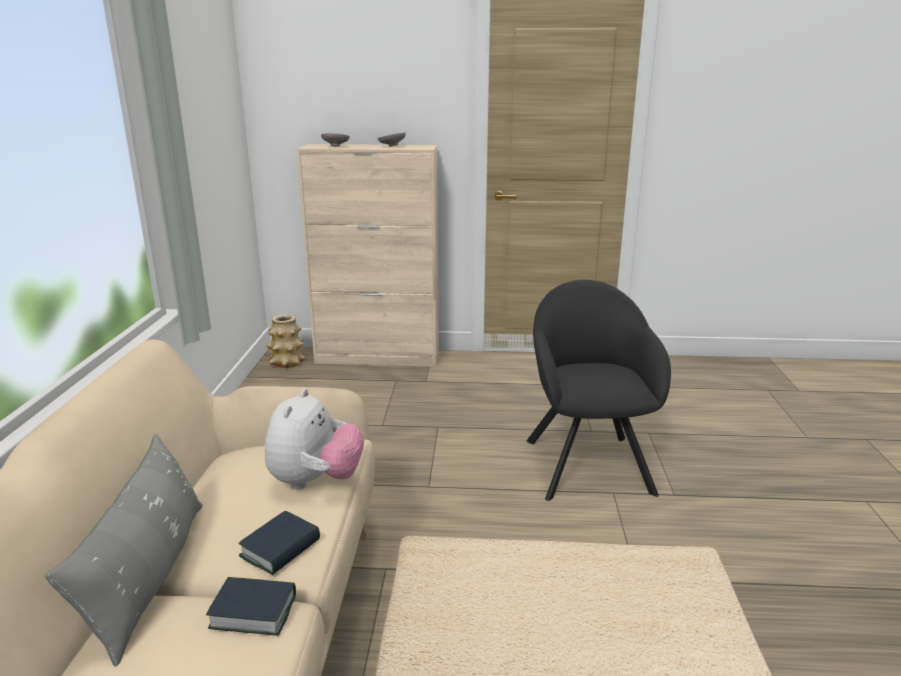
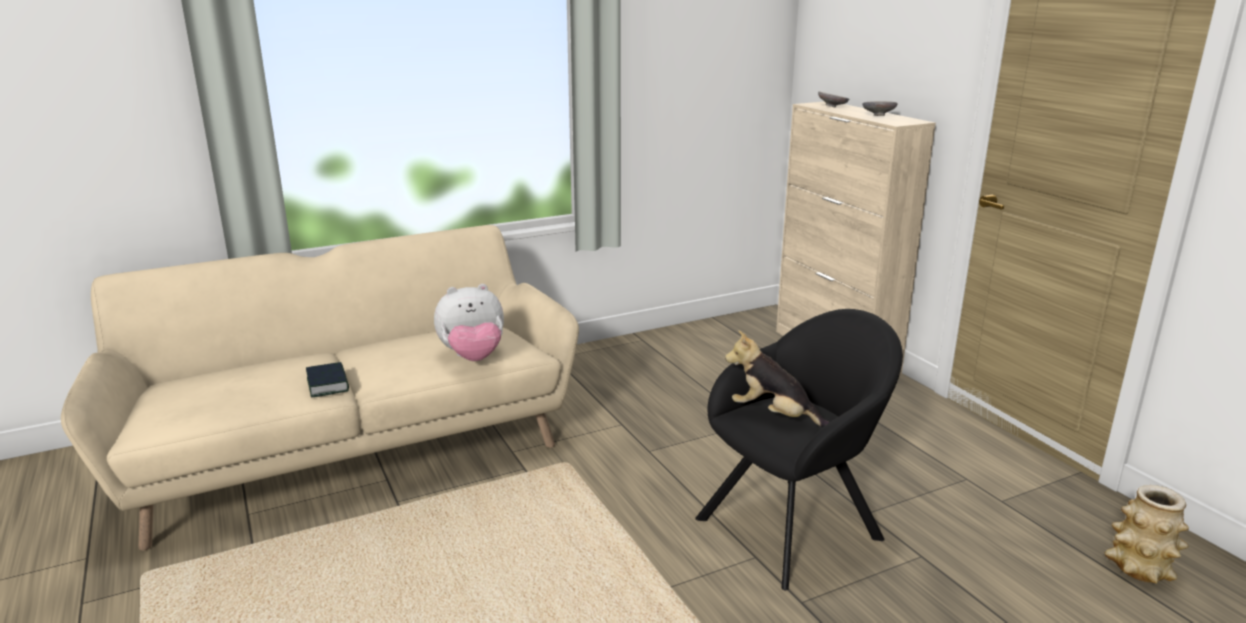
camera: 60 degrees right, 0 degrees up
grey pillow [45,434,202,667] -> none
book [239,511,320,575] -> none
vase [266,314,306,368] -> vase moved to [1105,485,1189,583]
none -> plush toy [725,330,829,428]

